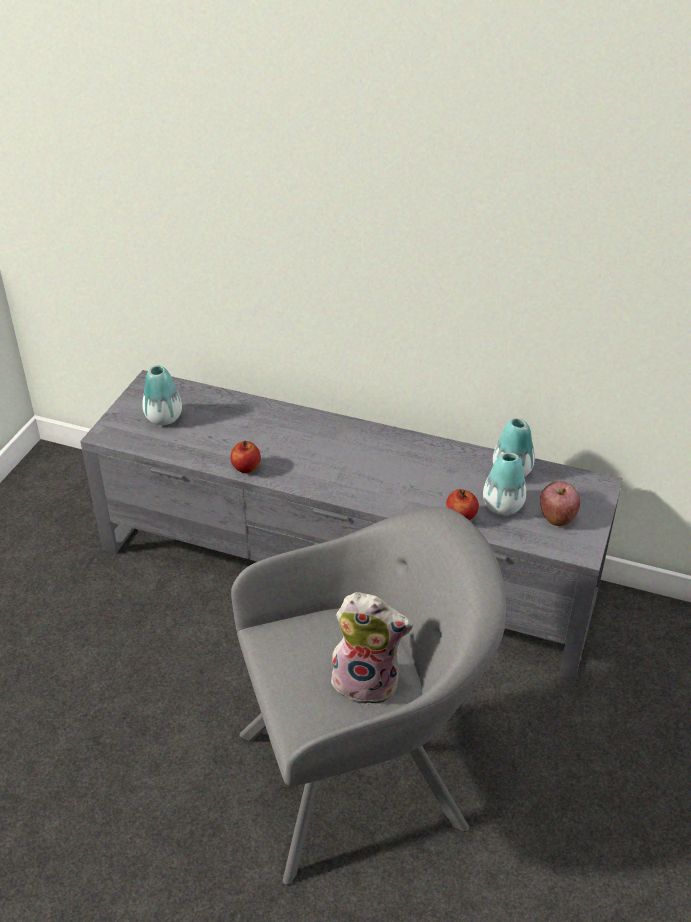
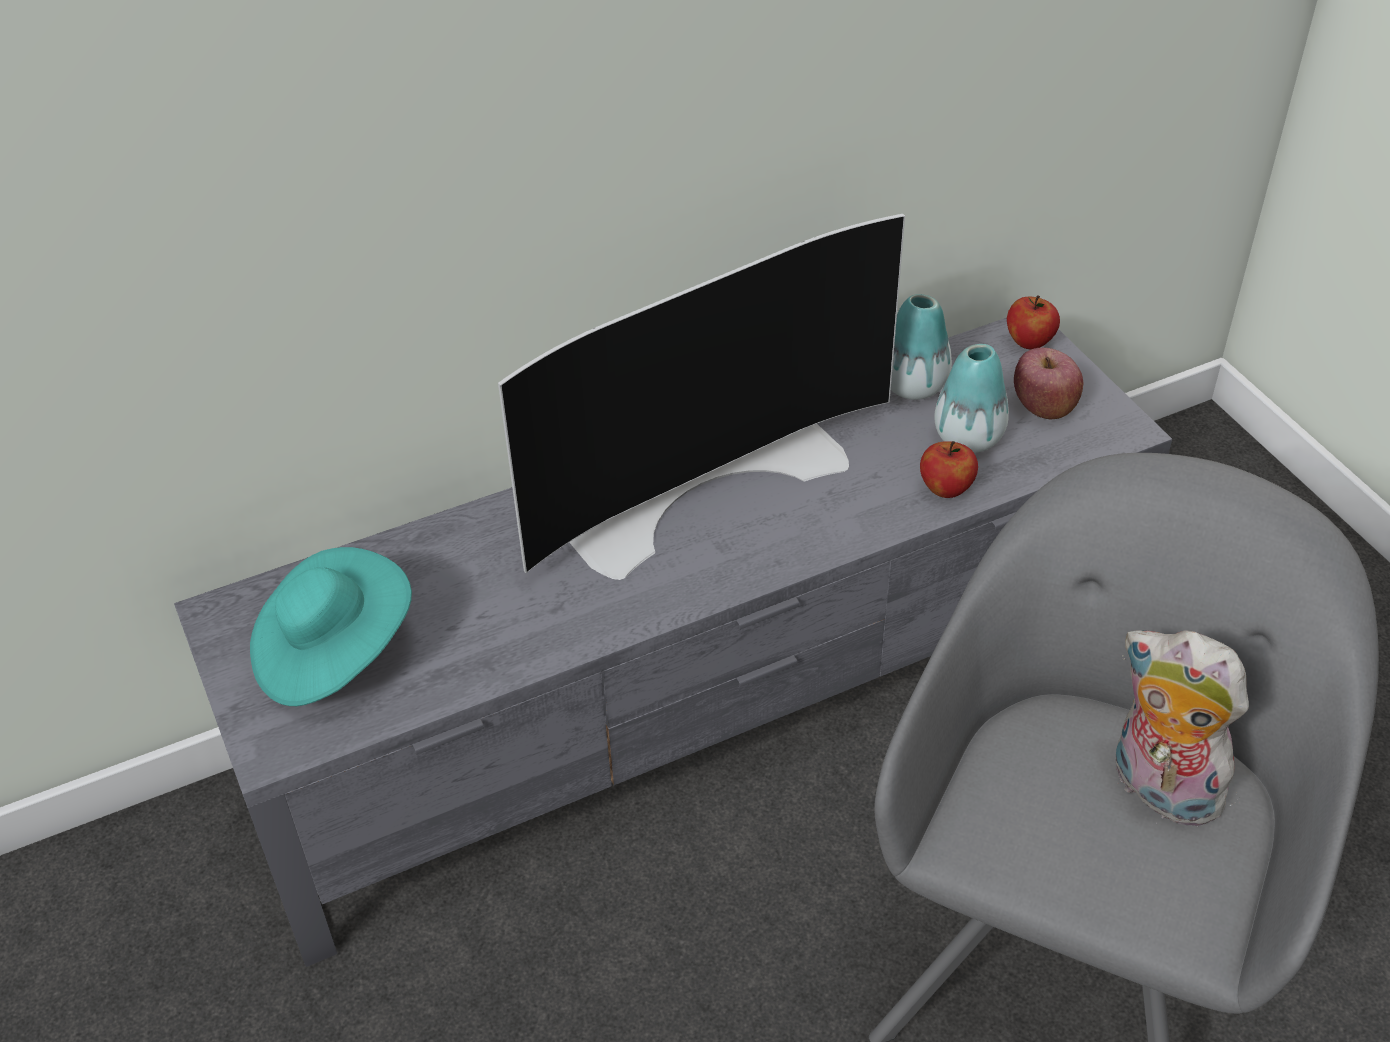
camera: 45 degrees left, 5 degrees up
vase [142,365,182,425] -> turquoise hat [250,547,412,706]
apple [231,441,261,473] -> apple moved to [1007,295,1060,349]
plush toy [331,592,413,705] -> plush toy turned 105 degrees counterclockwise [1116,630,1249,827]
none -> television [498,214,905,580]

